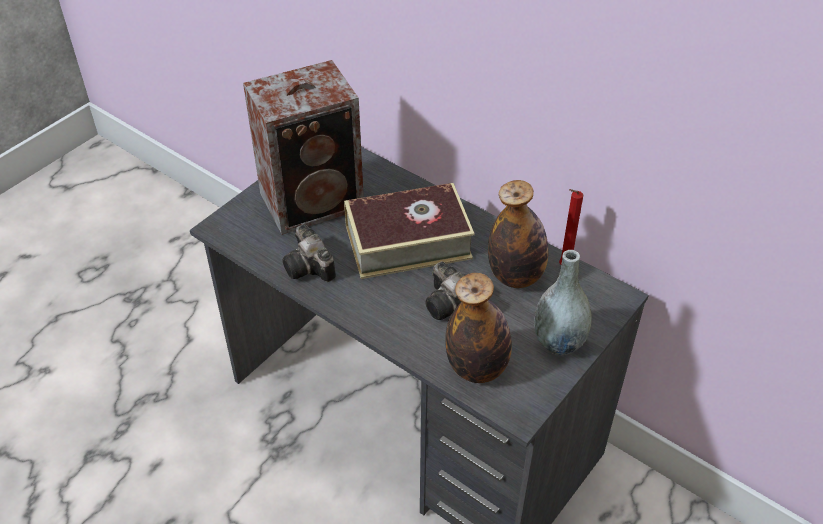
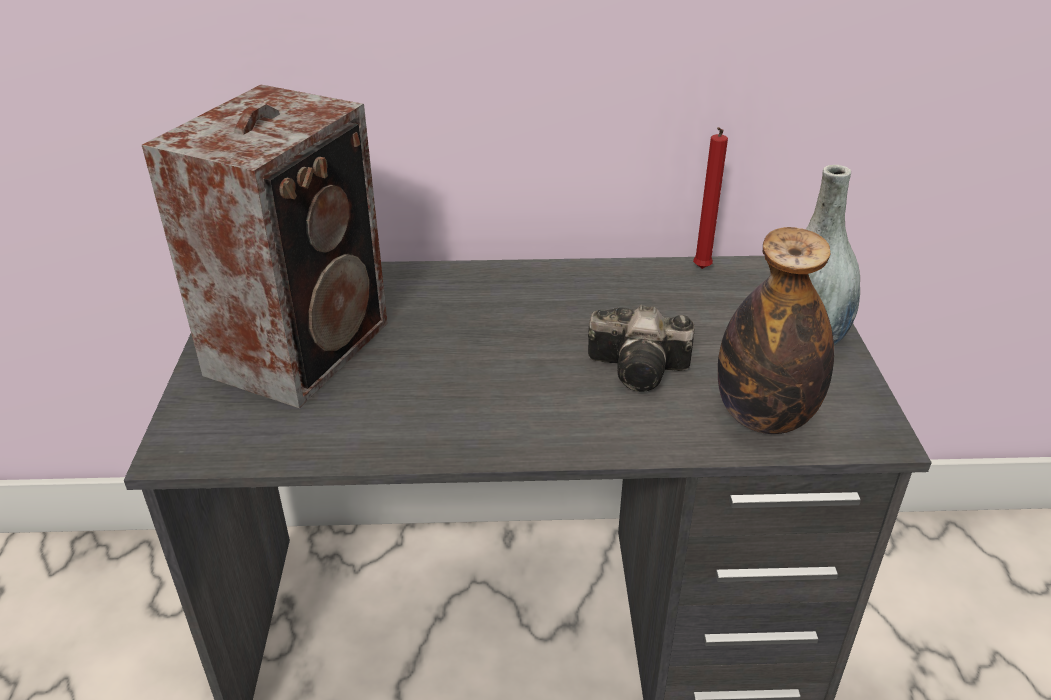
camera: 40 degrees left, 10 degrees down
camera [282,224,336,282] -> none
book [344,183,474,279] -> none
bottle [488,180,548,288] -> none

